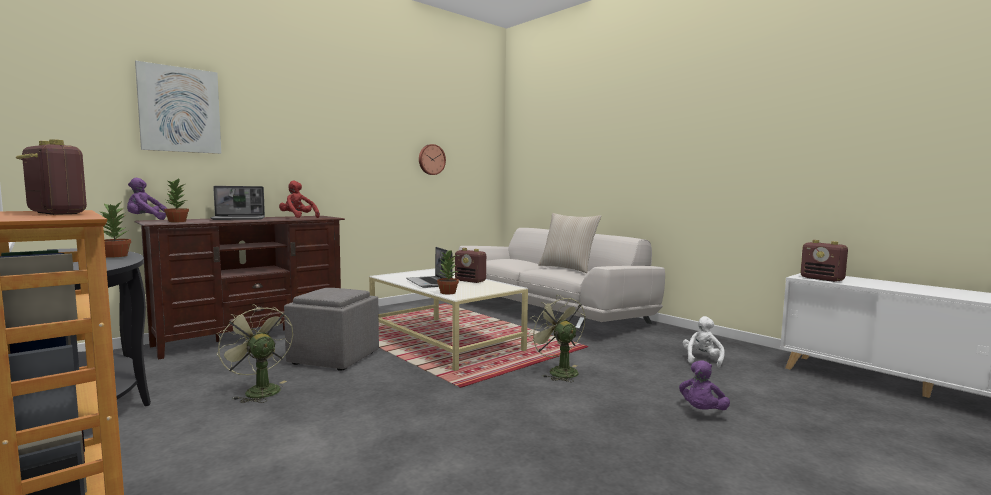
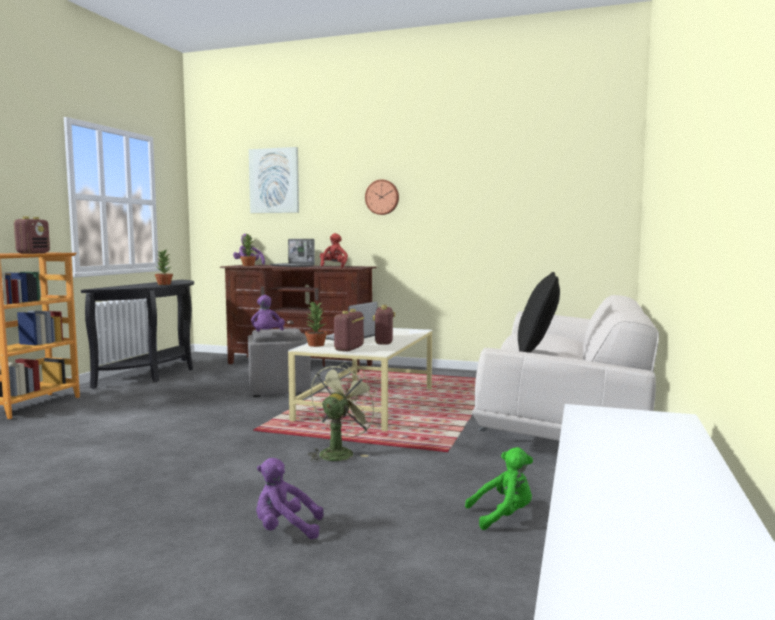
camera: 60 degrees right, 0 degrees up
green fan [217,304,293,403] -> none
wall clock [419,144,446,175] -> wall clock moved to [365,179,399,215]
beige pillow [538,213,601,273] -> black pillow [518,272,560,353]
white plush toy [683,316,725,367] -> green plush toy [465,447,533,530]
radio [800,240,848,282] -> radio moved to [334,309,364,352]
none -> purple plush toy [251,295,285,332]

